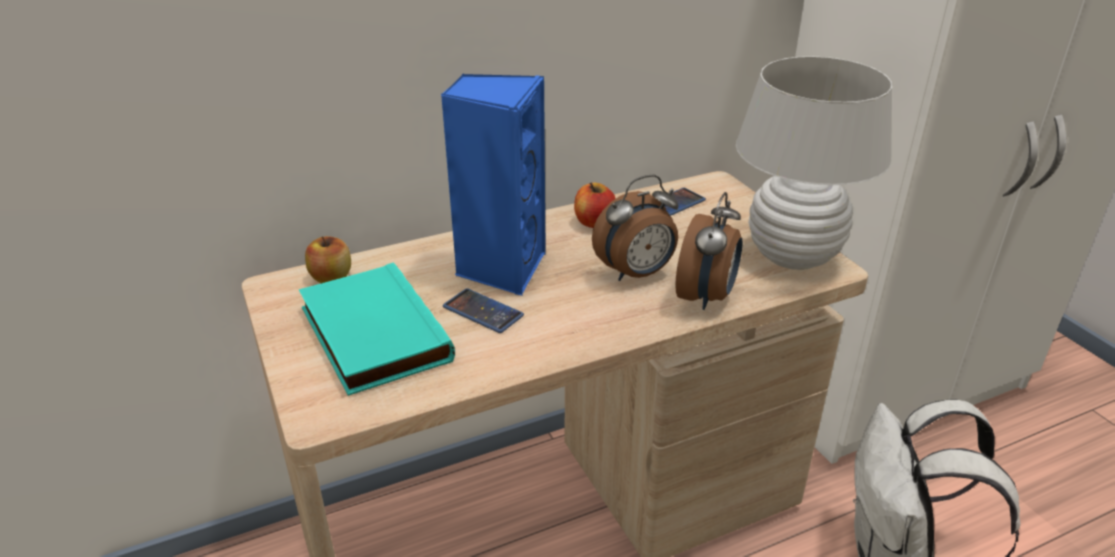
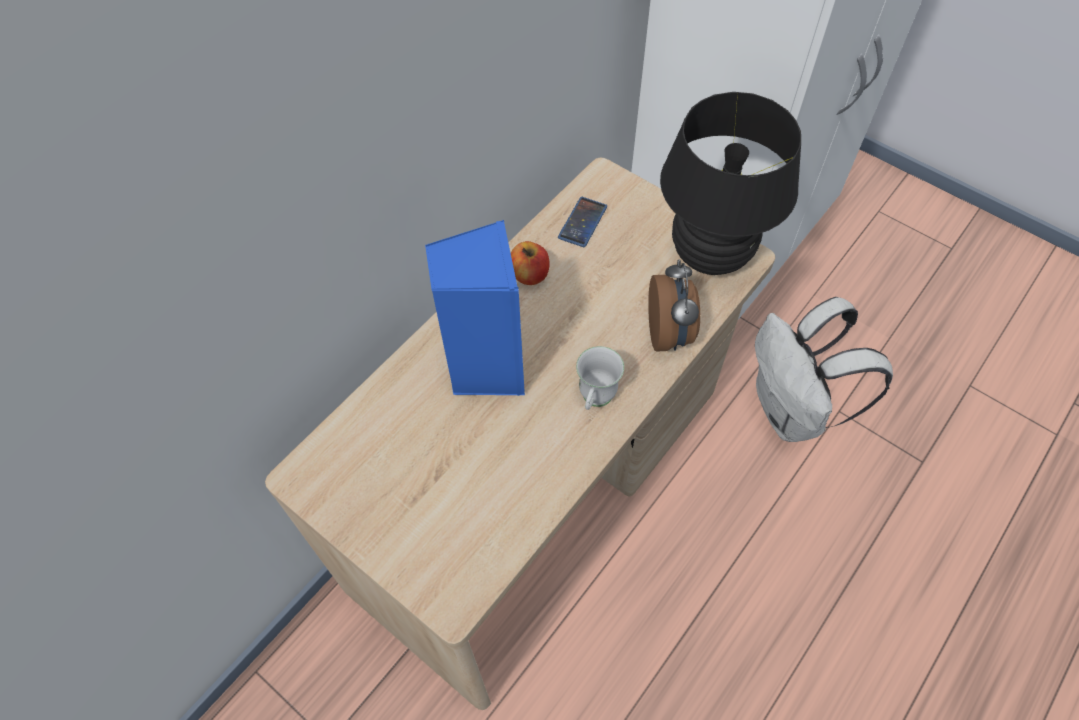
camera: 25 degrees left, 25 degrees up
turquoise book [298,262,455,396] -> none
apple [305,236,351,283] -> none
phone [443,288,524,333] -> none
alarm clock [592,175,679,281] -> none
white table lamp [736,56,892,270] -> black table lamp [660,92,801,275]
none -> white mug [576,346,624,410]

